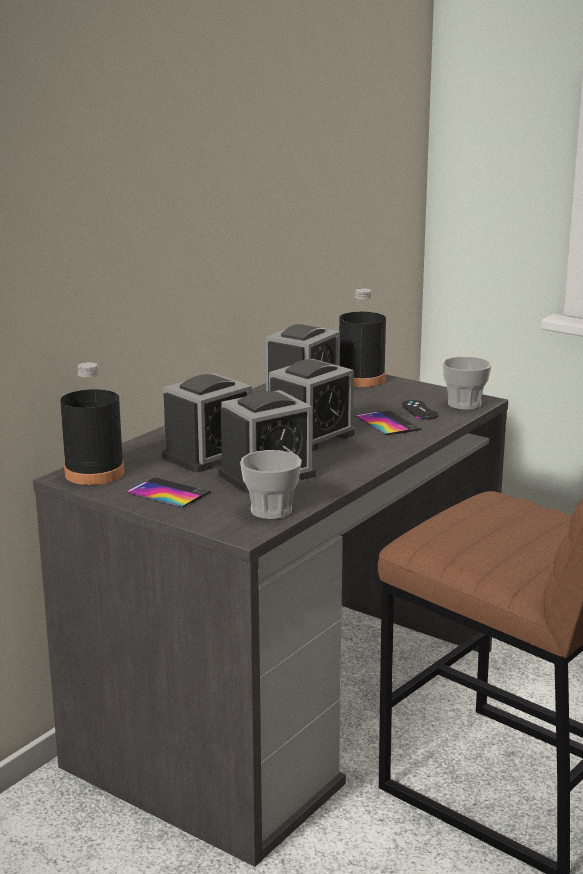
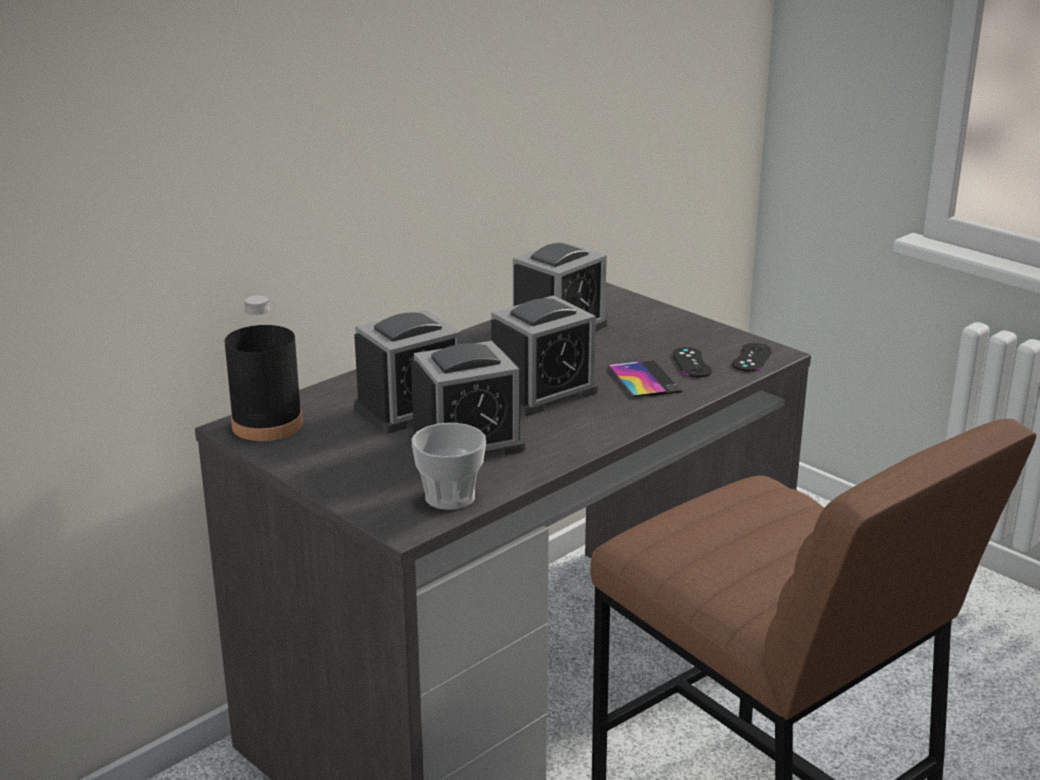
camera: 10 degrees right, 5 degrees up
phone [125,477,211,508] -> none
black bottle [339,288,386,387] -> none
cup [442,357,492,410] -> black game controller [732,343,772,372]

